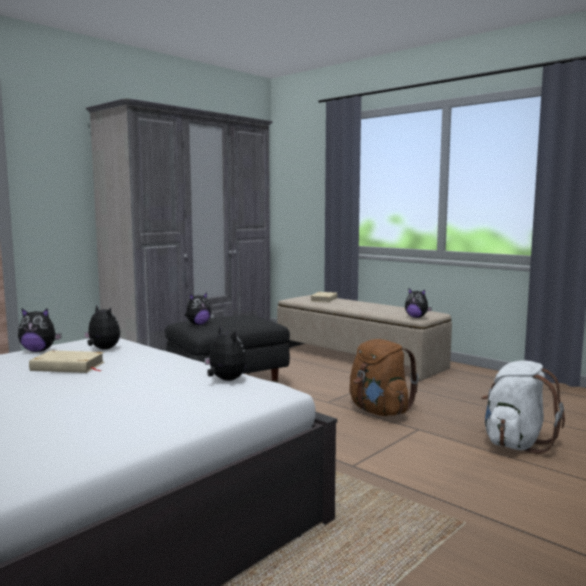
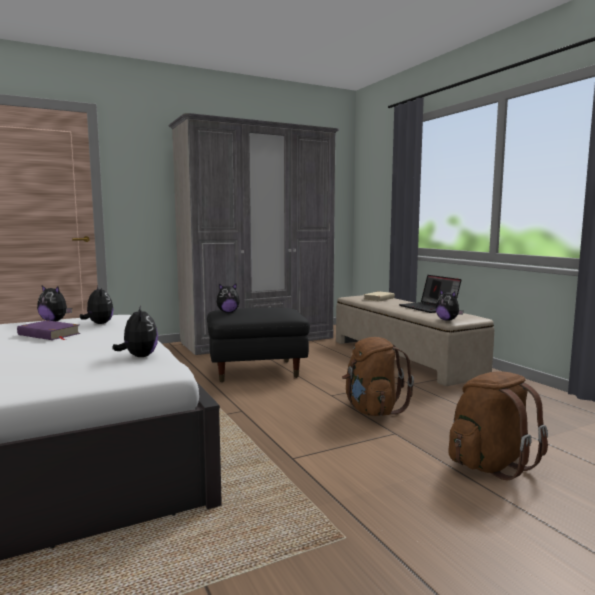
camera: 20 degrees right, 0 degrees up
beige book [29,350,105,373] -> purple book [17,320,81,340]
white backpack [481,361,565,454] -> brown backpack [448,372,548,480]
none -> laptop [399,275,461,313]

